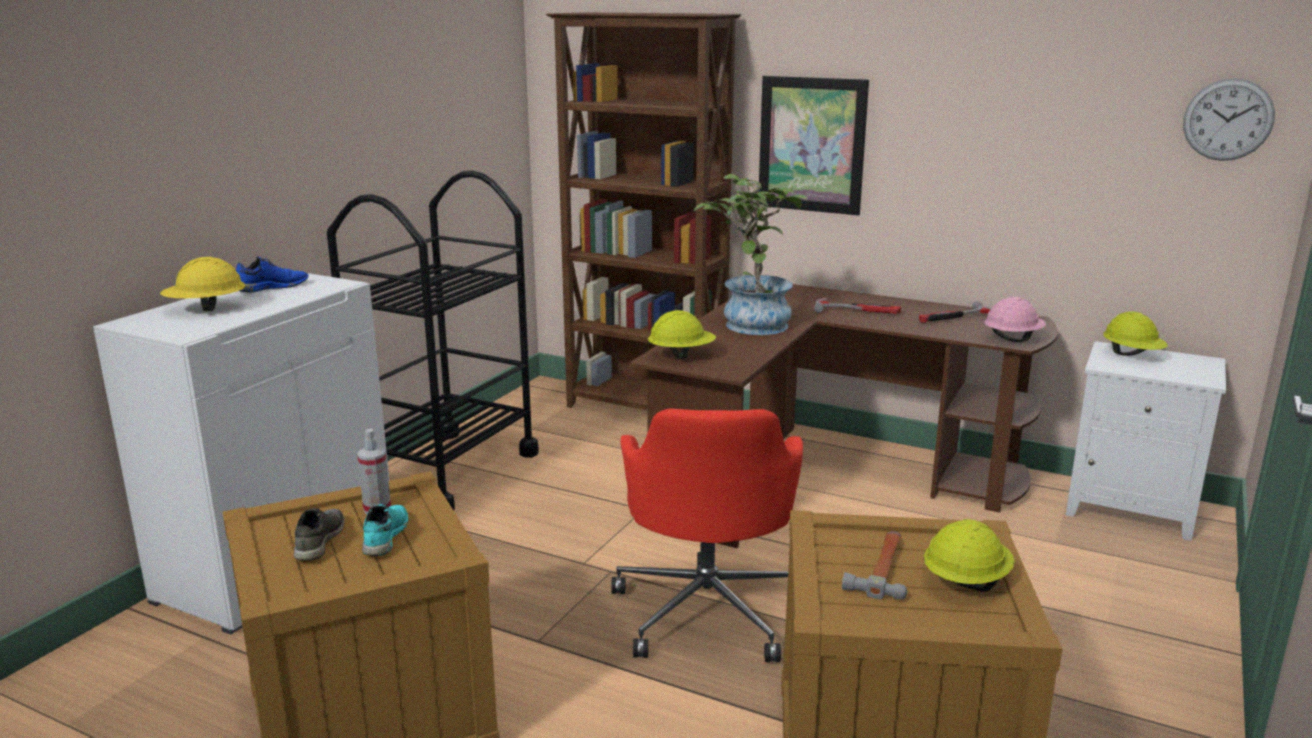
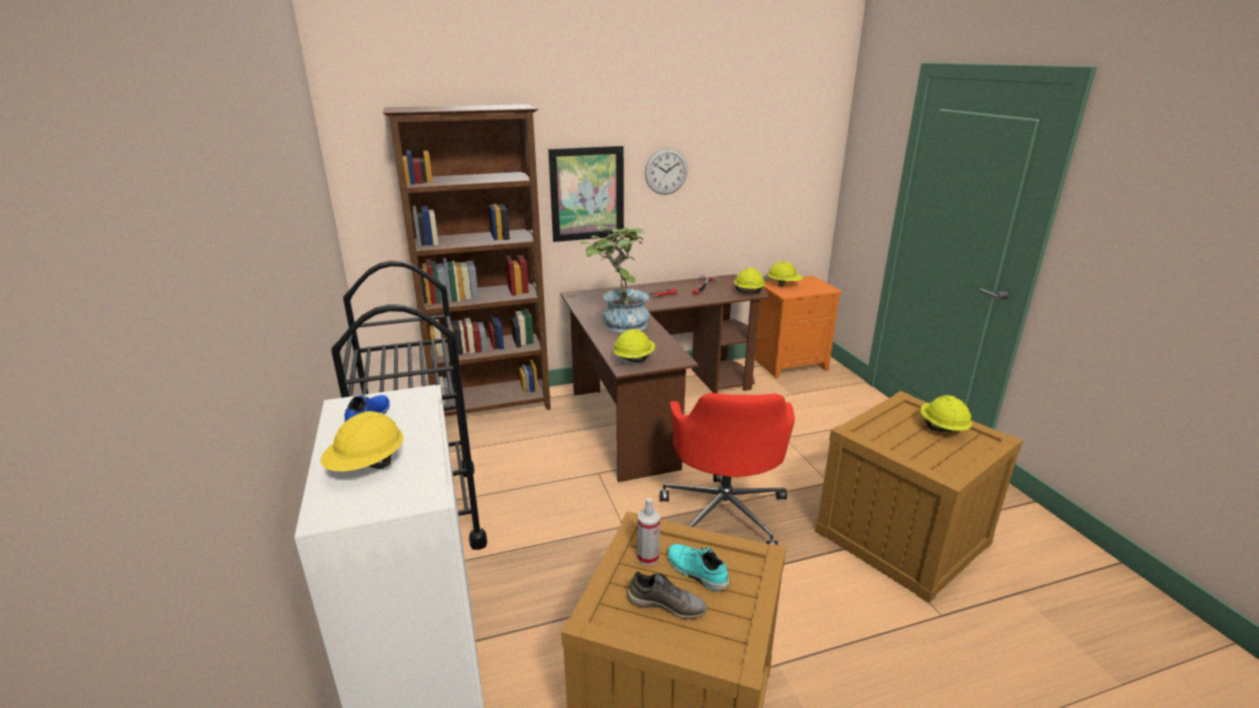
camera: 45 degrees left, 5 degrees up
grey shoe [294,508,345,561] -> grey shoe turned 150 degrees clockwise [627,572,707,619]
red office chair [611,408,803,662] -> red office chair turned 45 degrees clockwise [660,393,795,545]
hammer [842,531,907,600] -> none
pink hard hat [984,296,1046,342] -> yellow hard hat [734,267,765,293]
white nightstand [1066,341,1226,541] -> orange nightstand [754,276,842,379]
wall clock [1183,78,1275,161] -> wall clock moved to [645,148,687,195]

